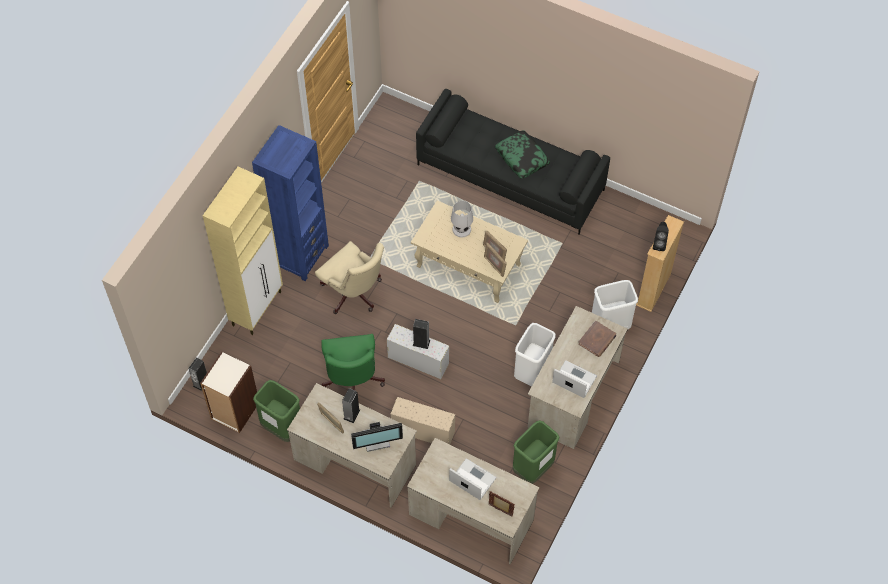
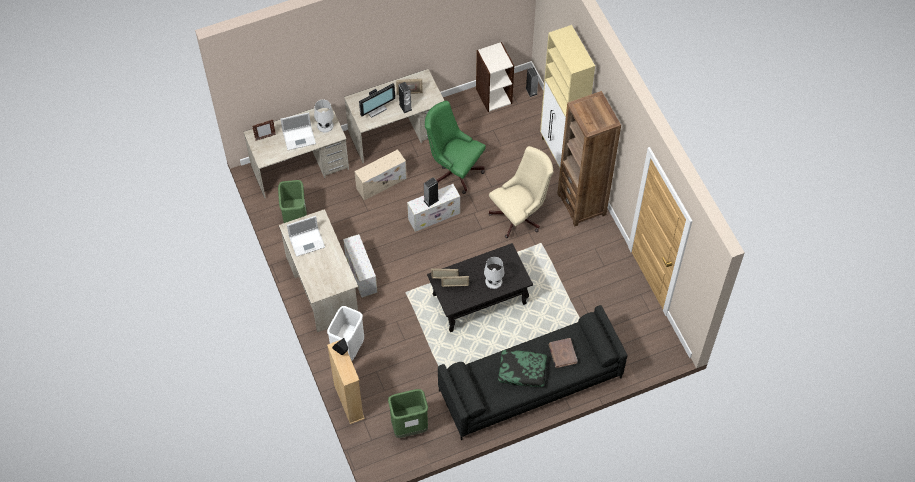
camera: 130 degrees right, 0 degrees up
blue bookcase [252,125,329,281] -> brown bookcase [557,91,621,226]
green trash can [253,380,300,442] -> green trash can moved to [388,389,428,438]
beige office chair [315,241,384,314] -> beige office chair turned 150 degrees clockwise [488,146,554,238]
monitor [351,422,403,452] -> monitor turned 150 degrees counterclockwise [359,83,395,118]
beige coffee table [411,200,528,303] -> black coffee table [427,243,533,332]
white trash can [514,323,556,386] -> white storage box [343,234,378,298]
brown book [578,320,617,357] -> brown book moved to [549,338,578,368]
none -> white table lamp [314,100,334,132]

